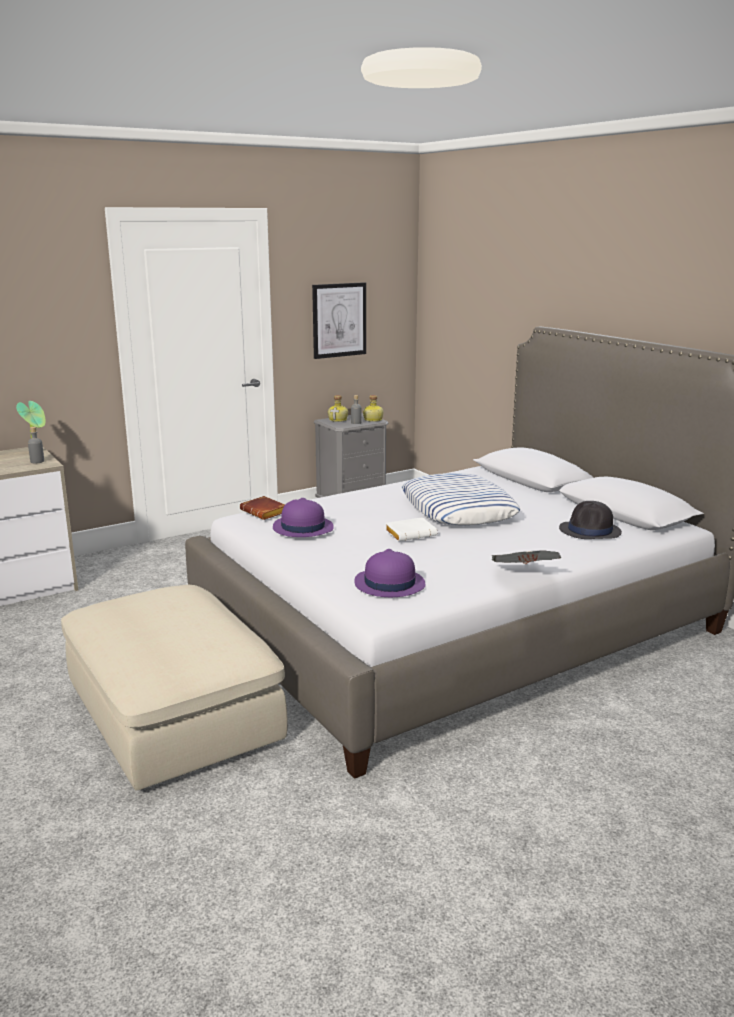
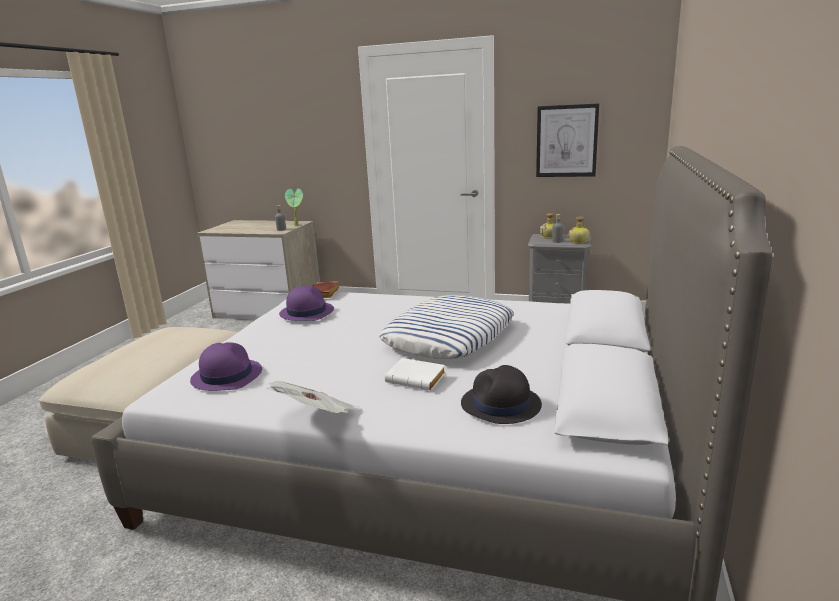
camera: 50 degrees right, 0 degrees up
white book [385,517,437,542] -> white book moved to [385,358,446,390]

